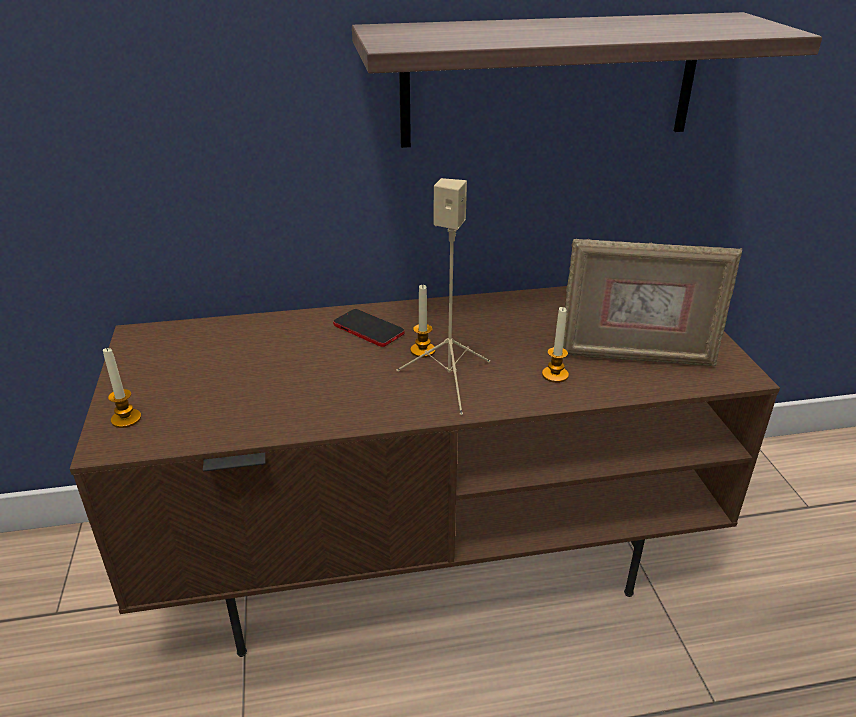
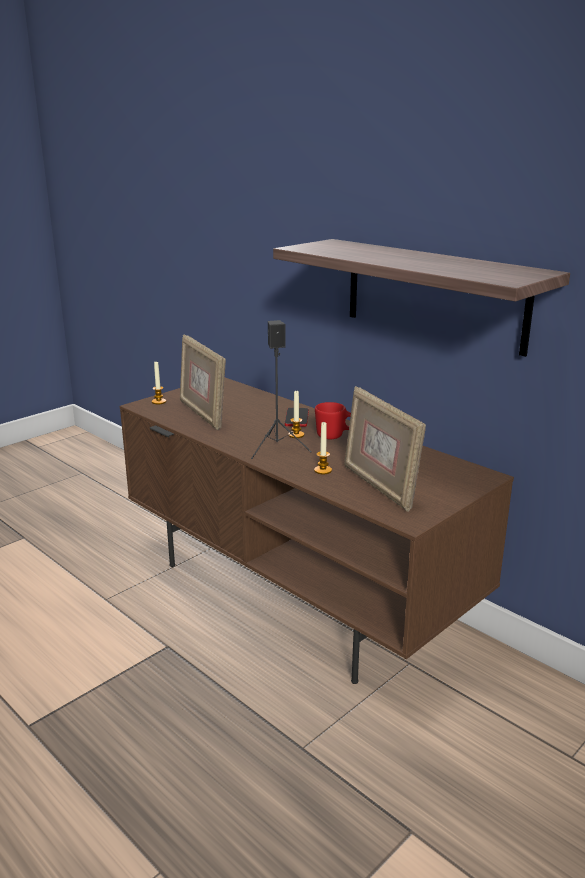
camera: 55 degrees right, 10 degrees down
beige speaker [396,178,490,415] -> black speaker [251,320,312,459]
none -> picture frame [180,334,226,430]
none -> red mug [315,402,351,439]

